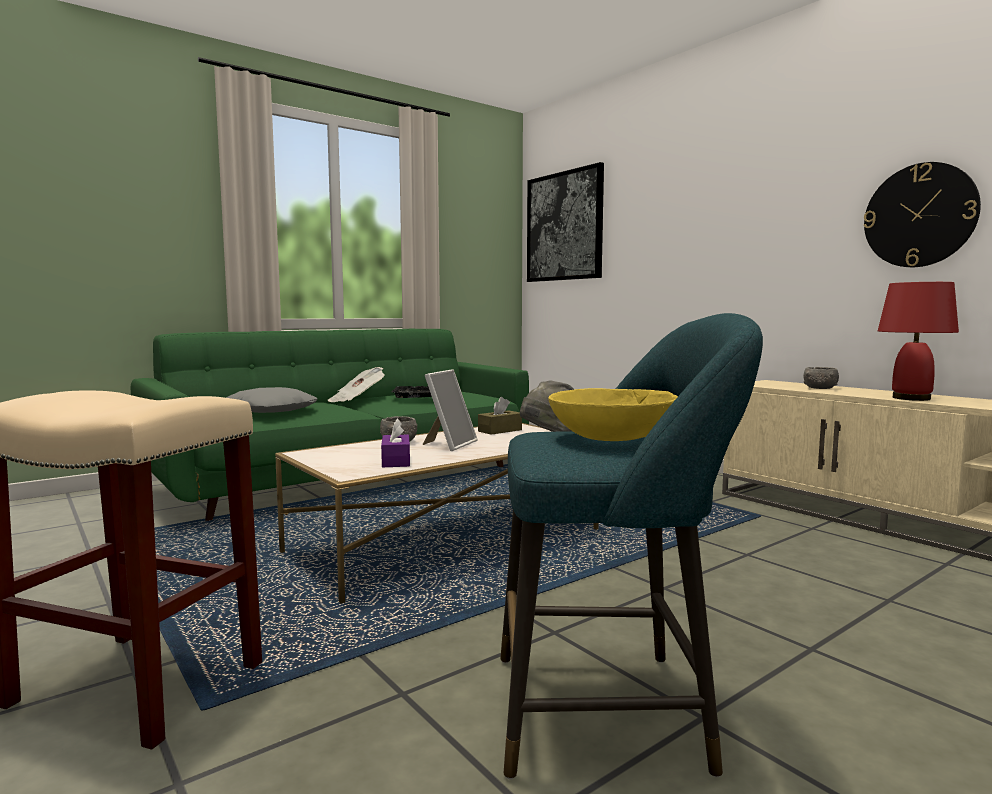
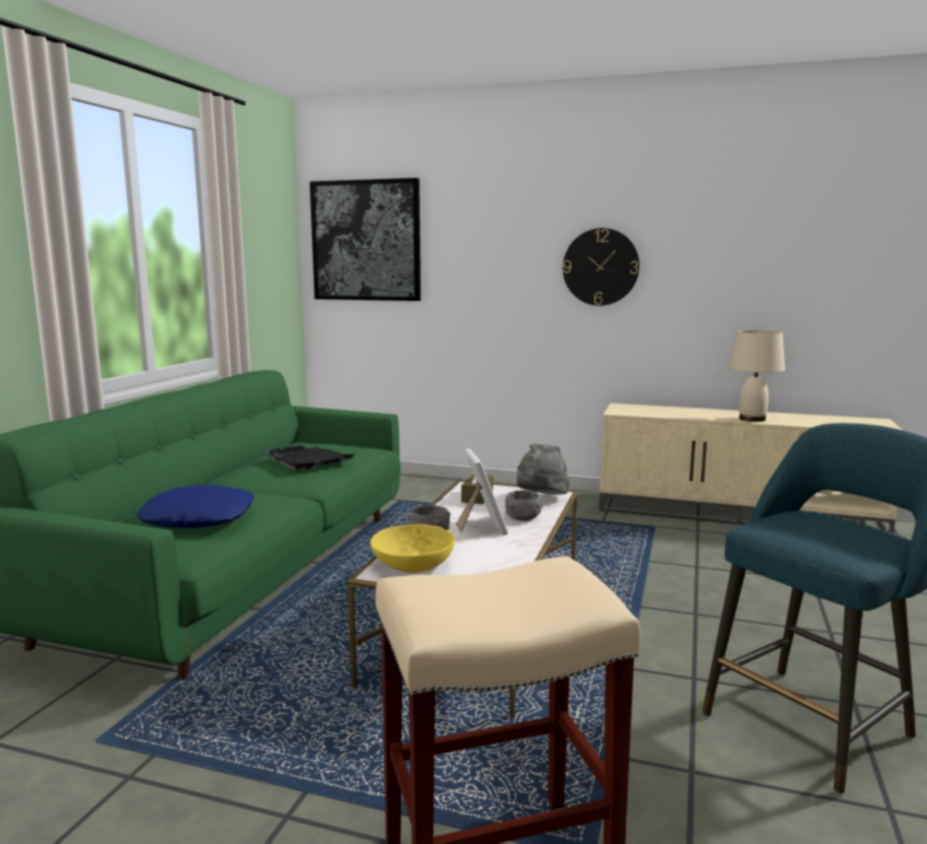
camera: 35 degrees left, 5 degrees up
grey pillow [226,387,318,413] -> blue pillow [137,485,254,528]
newspaper [328,367,385,402] -> none
purple tissue box [381,418,410,467] -> none
yellow bowl [548,388,678,441] -> yellow bowl moved to [370,524,455,573]
grey bowl [803,367,839,389] -> grey bowl moved to [505,490,542,521]
wall clock [863,162,981,267] -> wall clock moved to [563,228,640,306]
red table lamp [878,282,959,401] -> beige table lamp [729,330,785,422]

